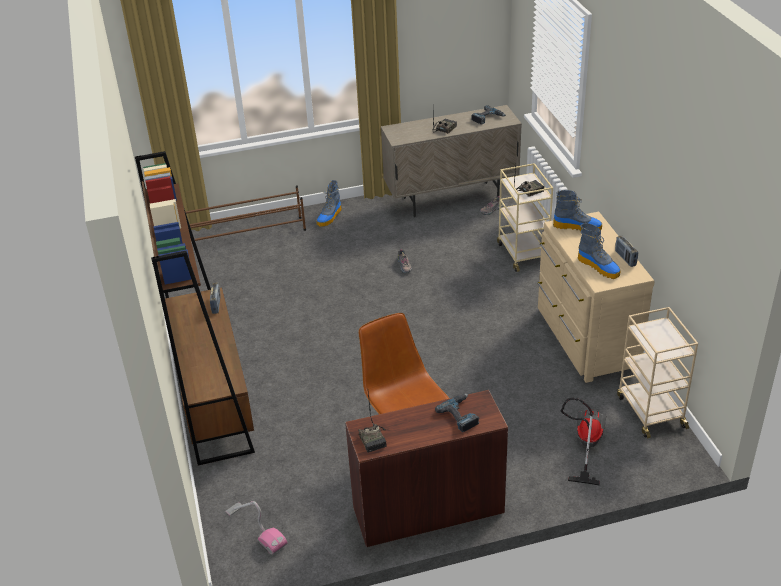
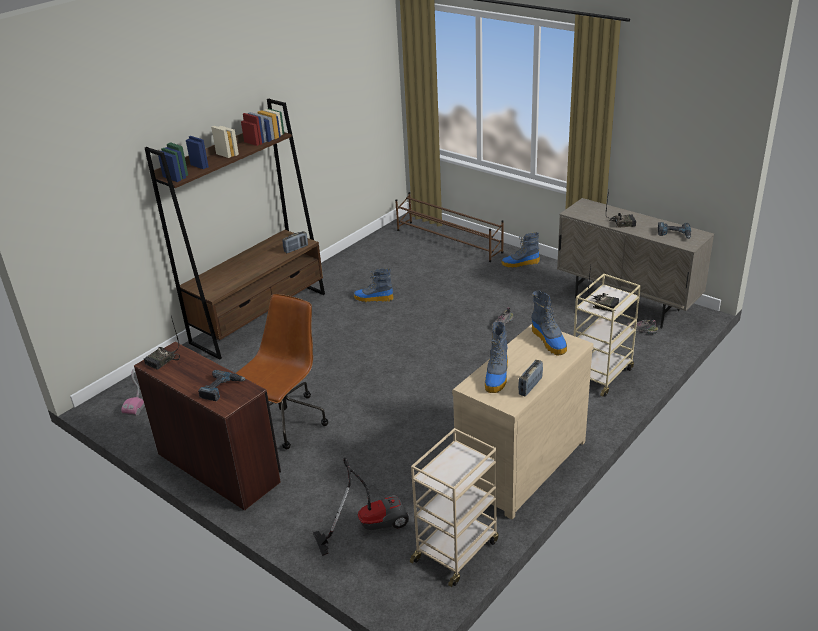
camera: 55 degrees right, 5 degrees down
none -> boot [354,268,394,302]

